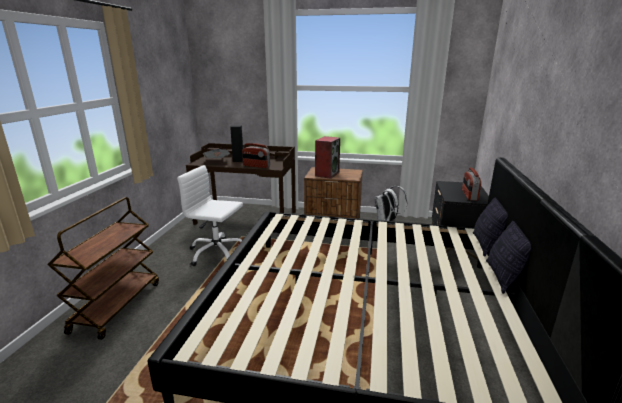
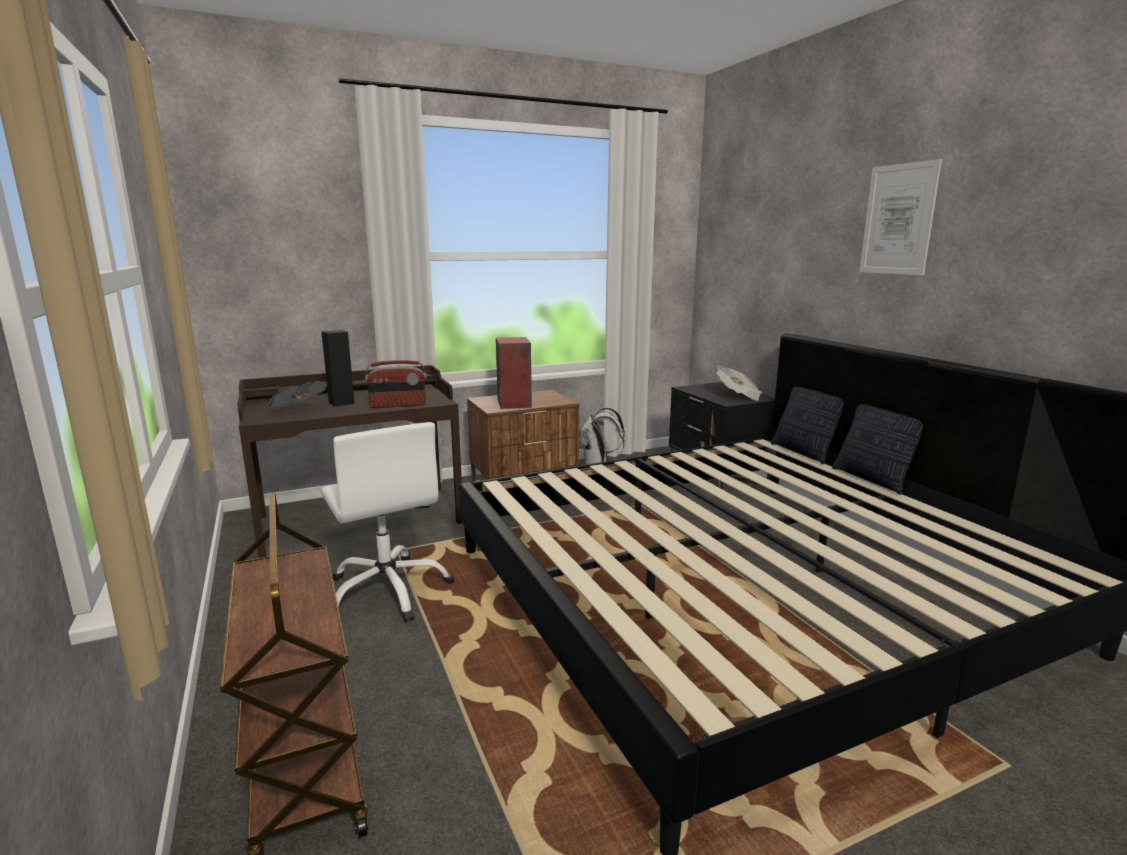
camera: 35 degrees left, 5 degrees down
white office chair [177,165,243,266] -> white office chair turned 105 degrees counterclockwise [321,422,454,622]
radio [462,168,481,201] -> newspaper [716,366,762,401]
none -> picture [859,159,942,275]

